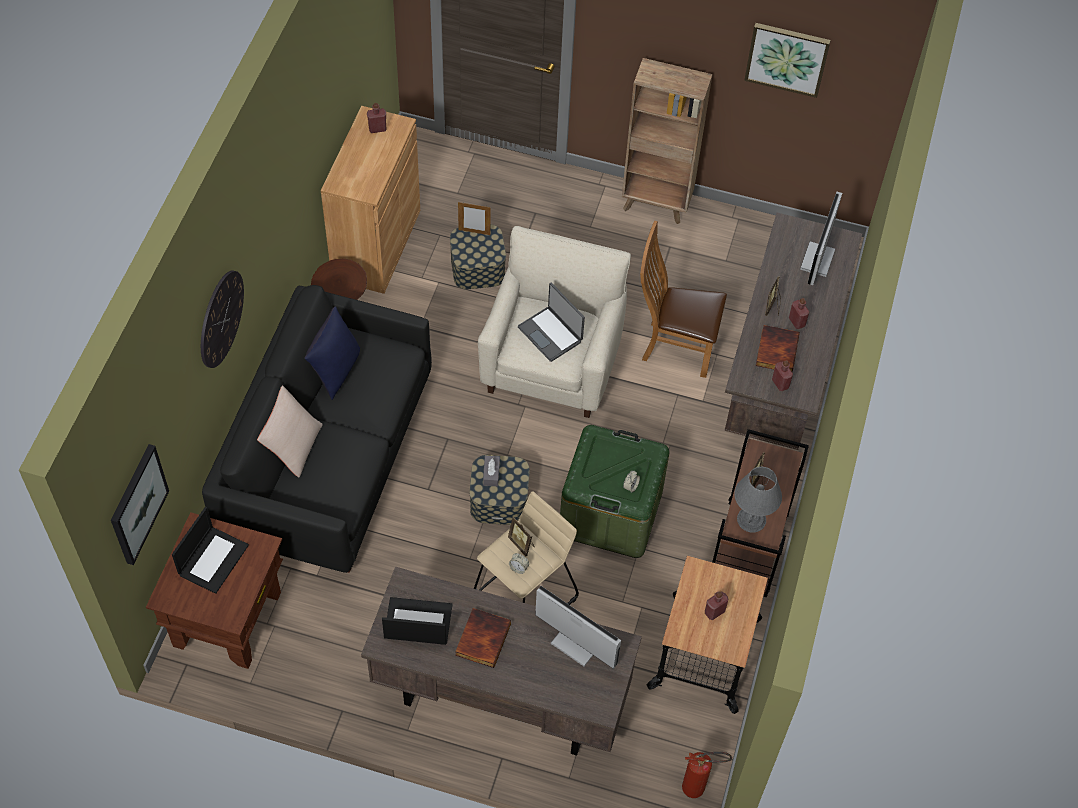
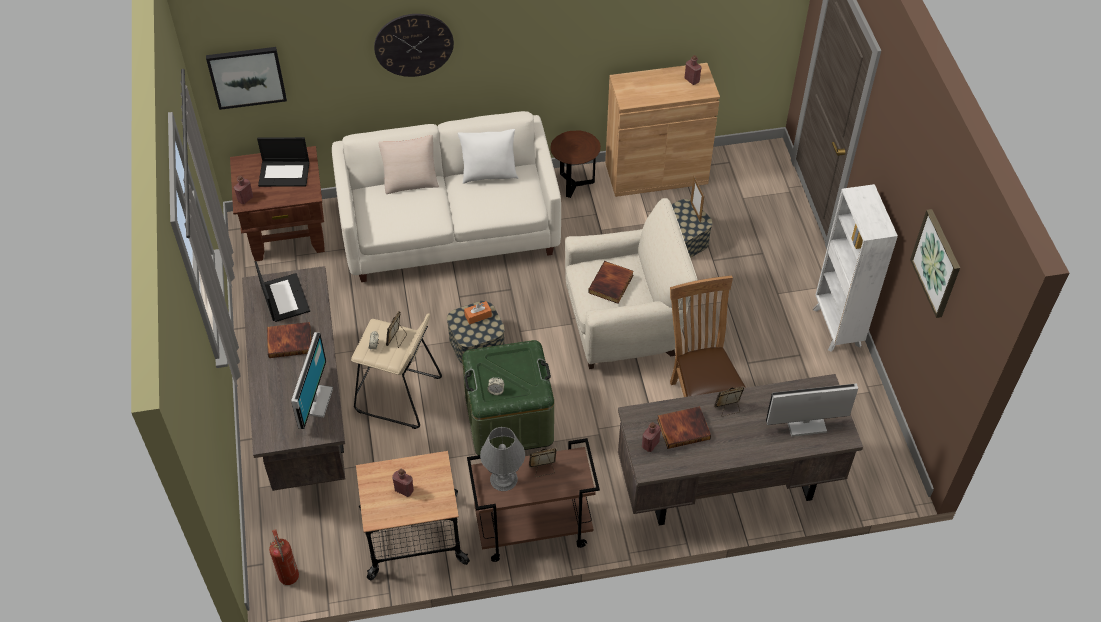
camera: 65 degrees right, 5 degrees down
black sofa [202,285,432,573] -> white sofa [332,111,561,282]
blue pillow [305,307,360,400] -> white pillow [457,129,518,184]
grey tissue box [483,456,500,486] -> orange tissue box [464,301,492,324]
laptop [518,283,585,362] -> book [588,261,634,304]
brown bookcase [622,58,713,224] -> white bookcase [813,184,898,352]
red bottle [789,298,809,329] -> red bottle moved to [234,176,253,204]

